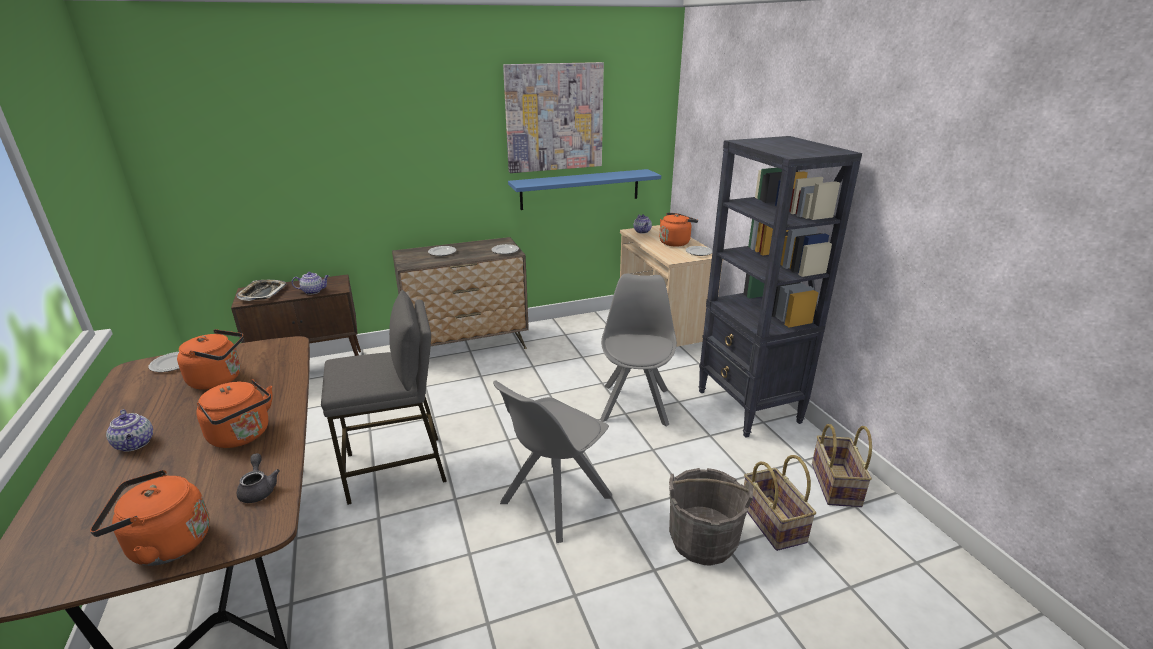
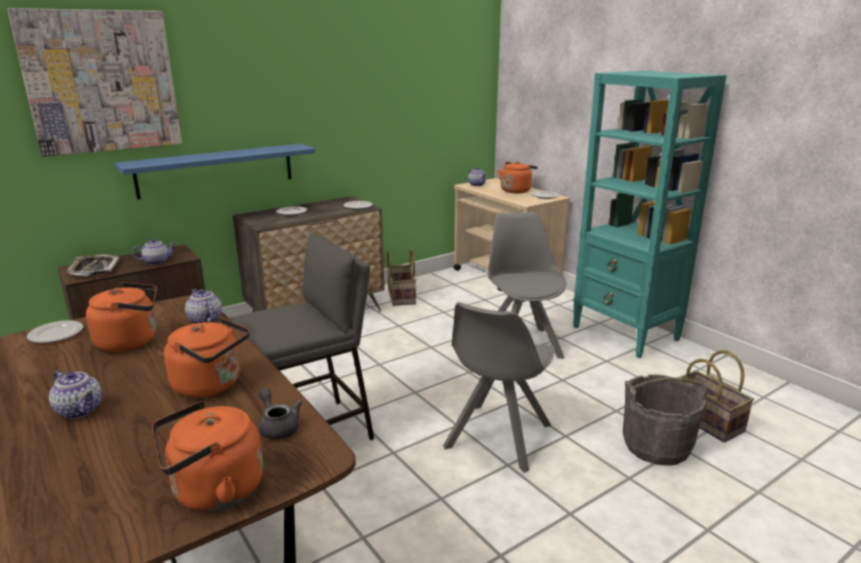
camera: 15 degrees left, 5 degrees down
picture [503,62,604,173] -> picture moved to [7,8,182,157]
blue shelf [508,169,661,210] -> blue shelf moved to [114,144,315,200]
black bookcase [698,136,862,438] -> turquoise bookcase [573,71,727,358]
basket [812,424,872,507] -> basket moved to [387,248,416,306]
none -> teapot [185,289,222,324]

